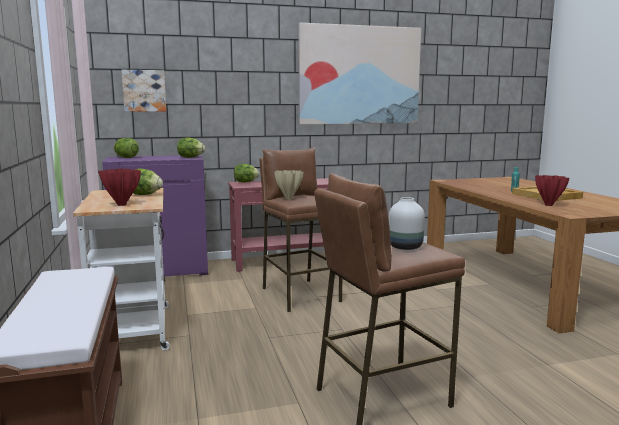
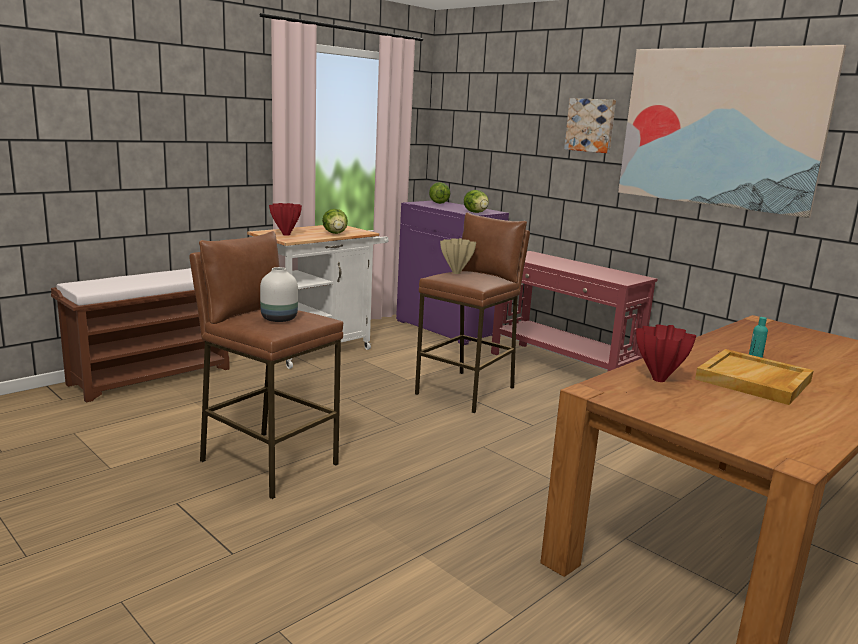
camera: 60 degrees right, 5 degrees up
picture [121,70,166,112] -> picture moved to [564,98,616,153]
lettuce [234,164,260,182] -> none

